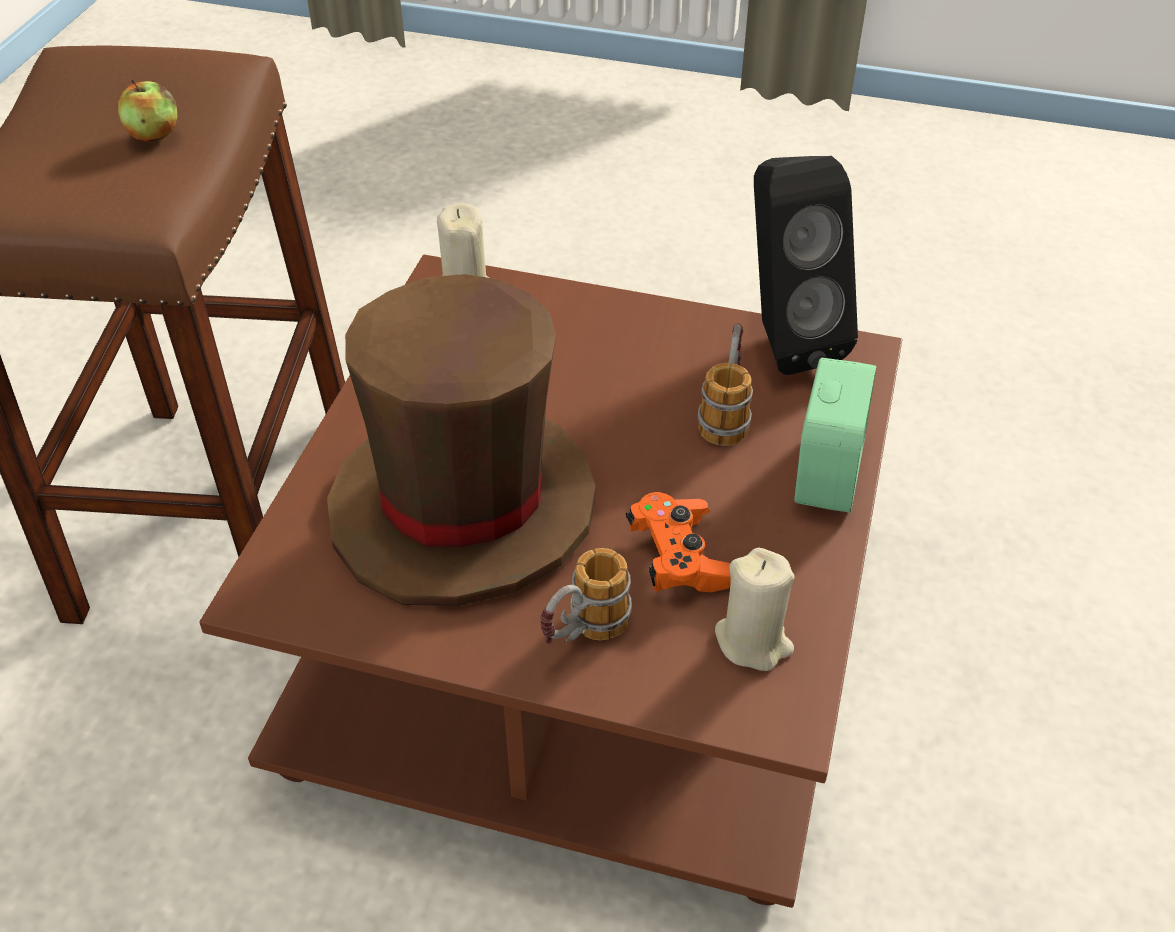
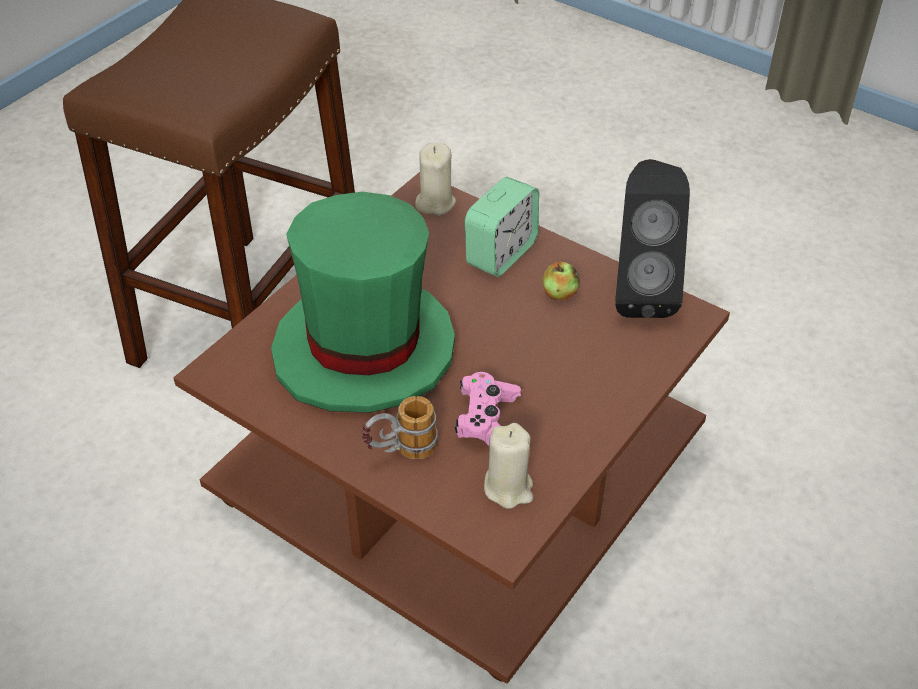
camera: 20 degrees right, 0 degrees up
apple [118,80,178,142] -> apple moved to [542,262,580,300]
brown hat [327,274,596,606] -> green hat [271,192,455,413]
orange game controller [626,492,731,592] -> pink game controller [455,372,521,446]
mug [698,324,753,446] -> none
alarm clock [794,358,876,513] -> alarm clock moved to [465,177,539,277]

